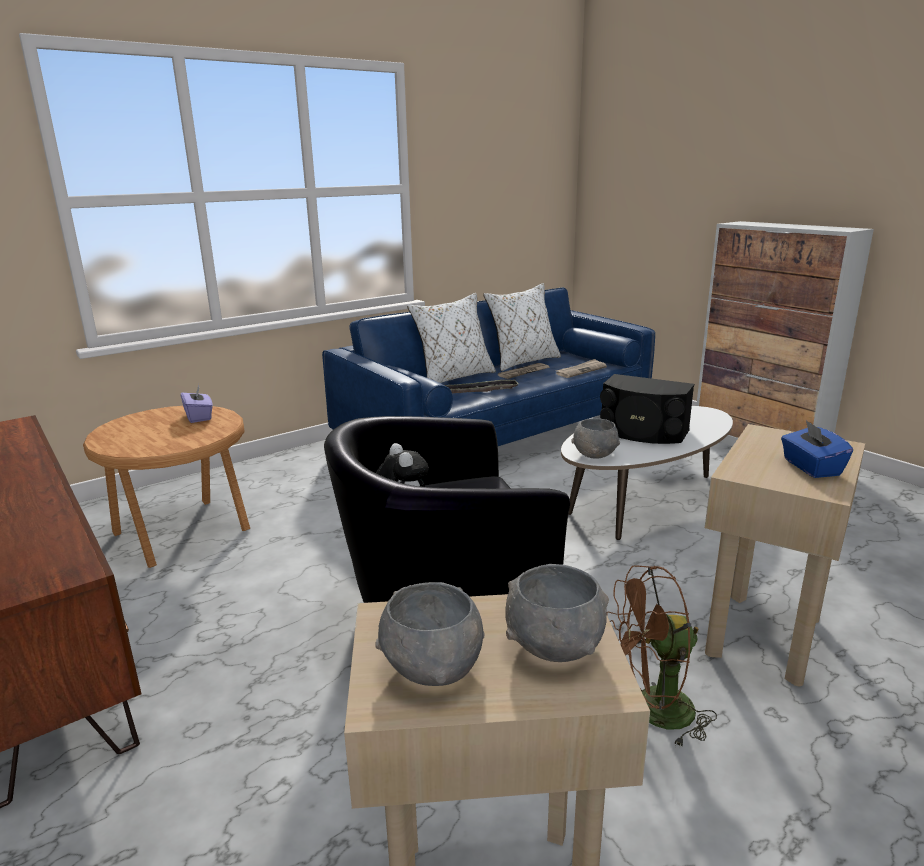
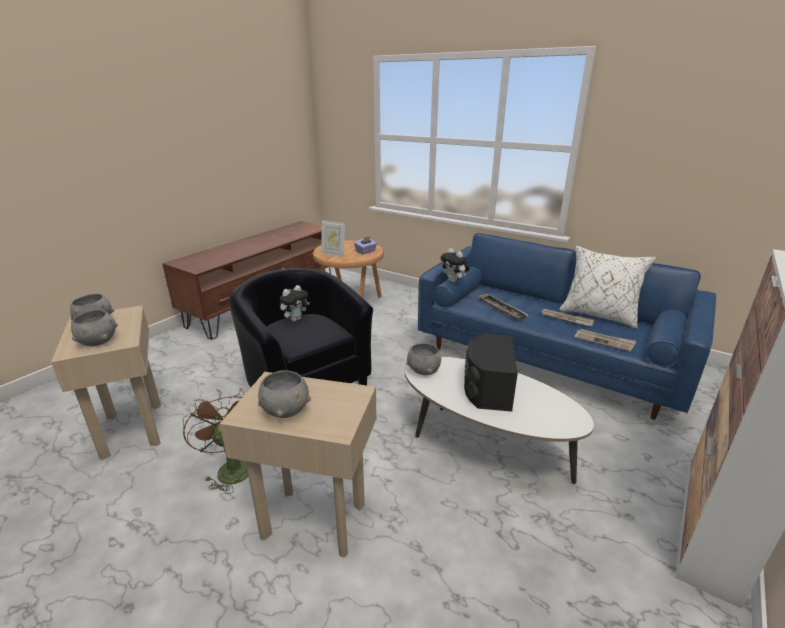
camera: 70 degrees right, 5 degrees up
white pillow [407,293,496,383] -> none
blue tissue box [781,420,853,478] -> grey bowl [258,370,311,418]
none -> picture frame [321,220,345,257]
none -> plush toy [440,248,470,283]

